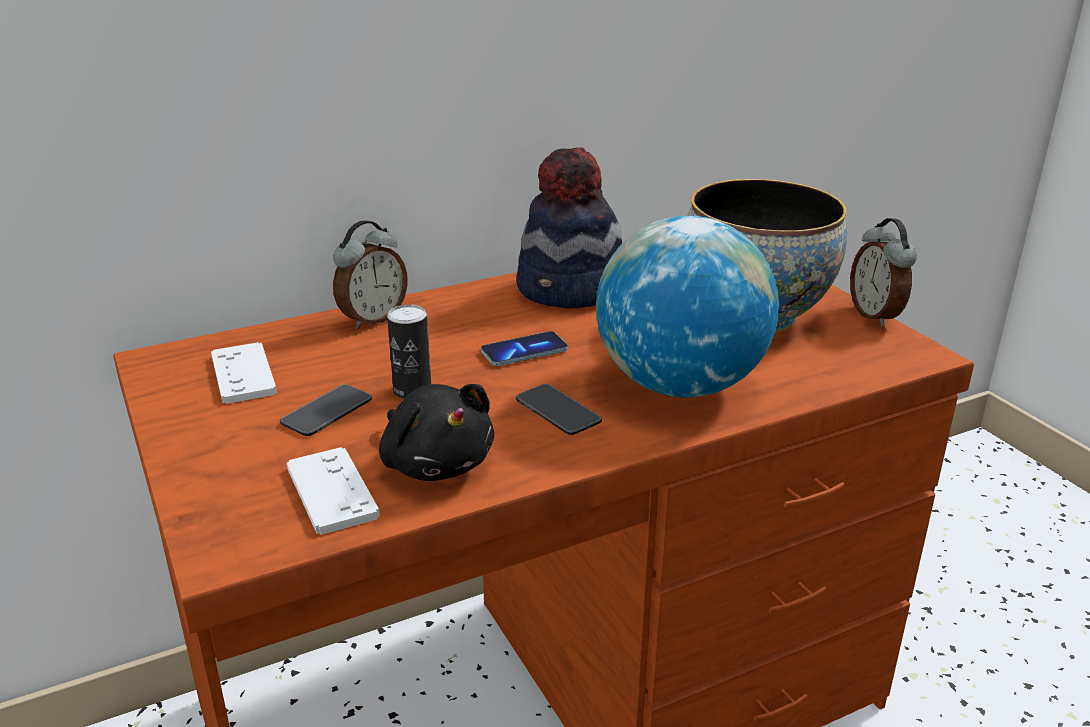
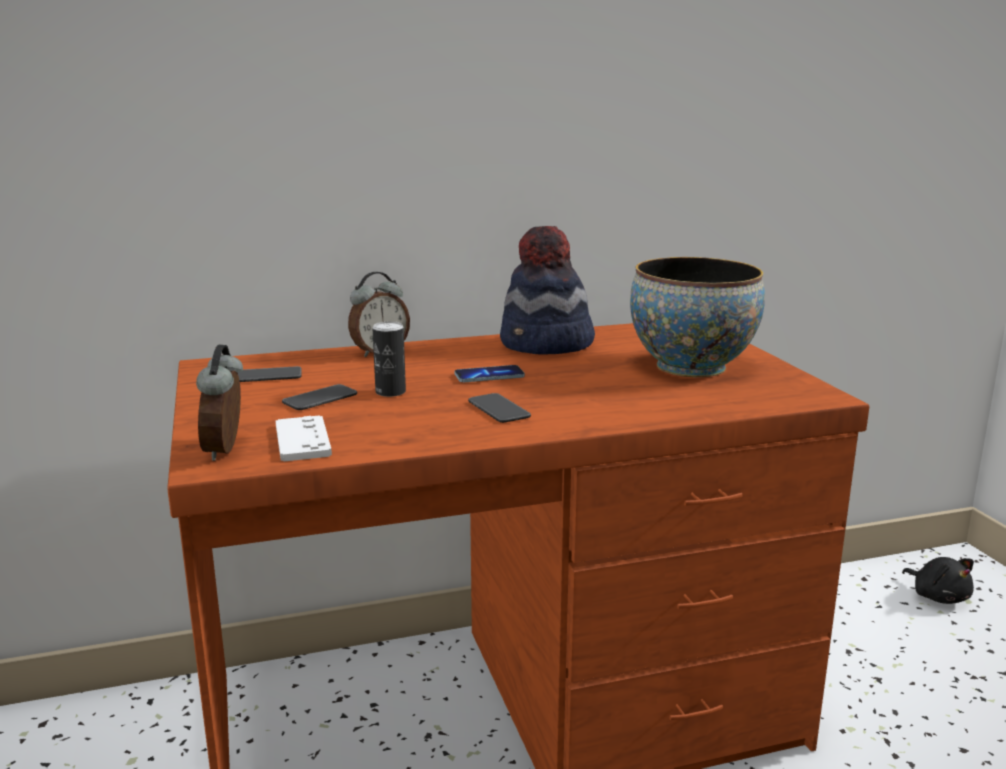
camera: 10 degrees right, 10 degrees down
white game controller [211,342,277,404] -> phone [237,366,302,382]
black plush toy [379,384,494,481] -> black plush toy moved to [902,557,974,604]
globe [596,216,779,397] -> none
alarm clock [850,218,917,327] -> alarm clock moved to [196,345,243,461]

